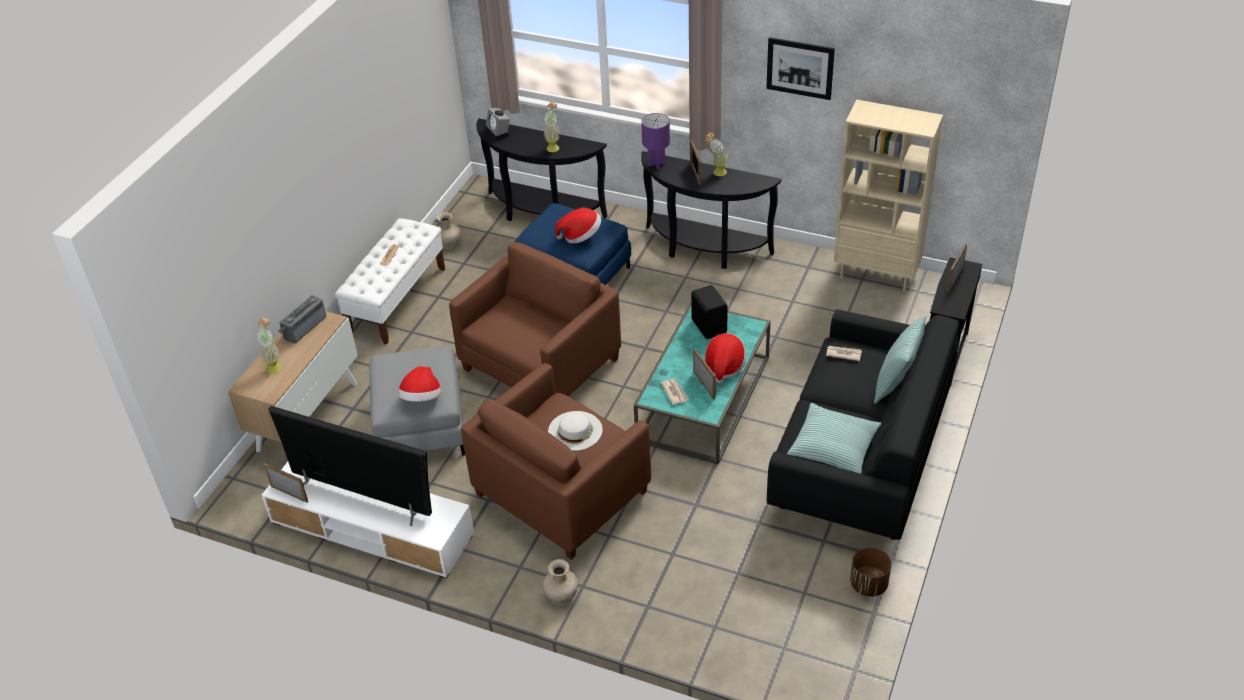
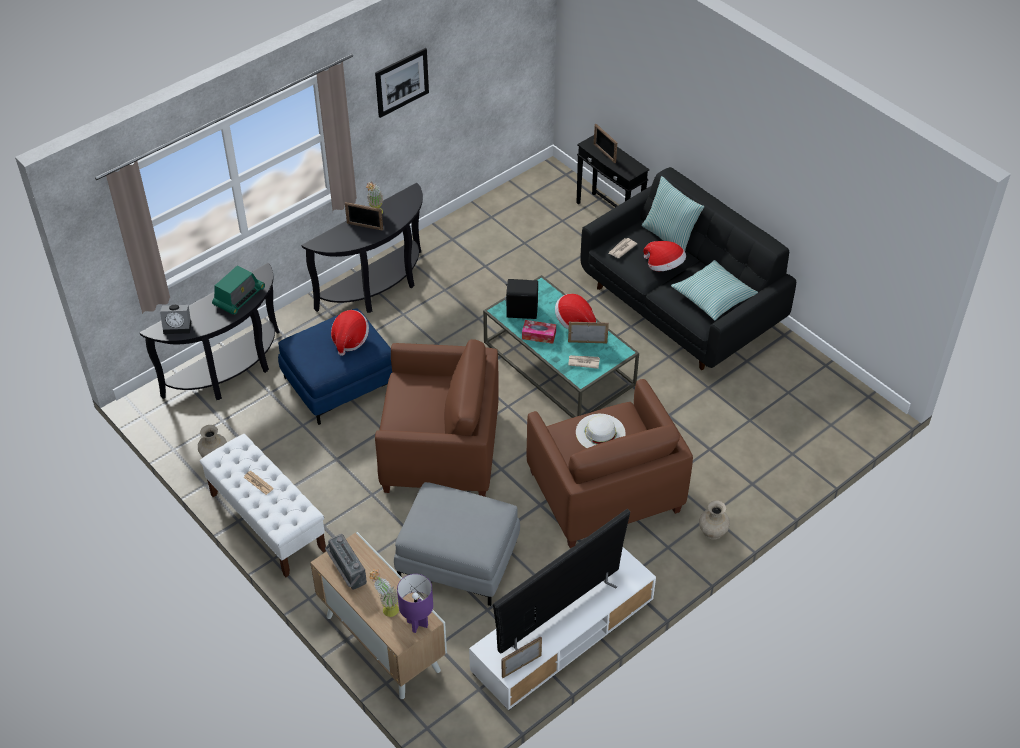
camera: 65 degrees left, 5 degrees up
hat [398,366,441,402] -> hat moved to [643,241,686,271]
brown armchair [449,242,621,396] -> brown armchair turned 120 degrees clockwise [375,339,499,497]
potted plant [543,102,559,152] -> radio [212,265,265,314]
purple table lamp [641,113,670,169] -> purple table lamp moved to [397,574,433,633]
beige bookcase [834,100,943,292] -> none
brown planter [850,547,891,597] -> none
none -> tissue box [522,320,556,344]

